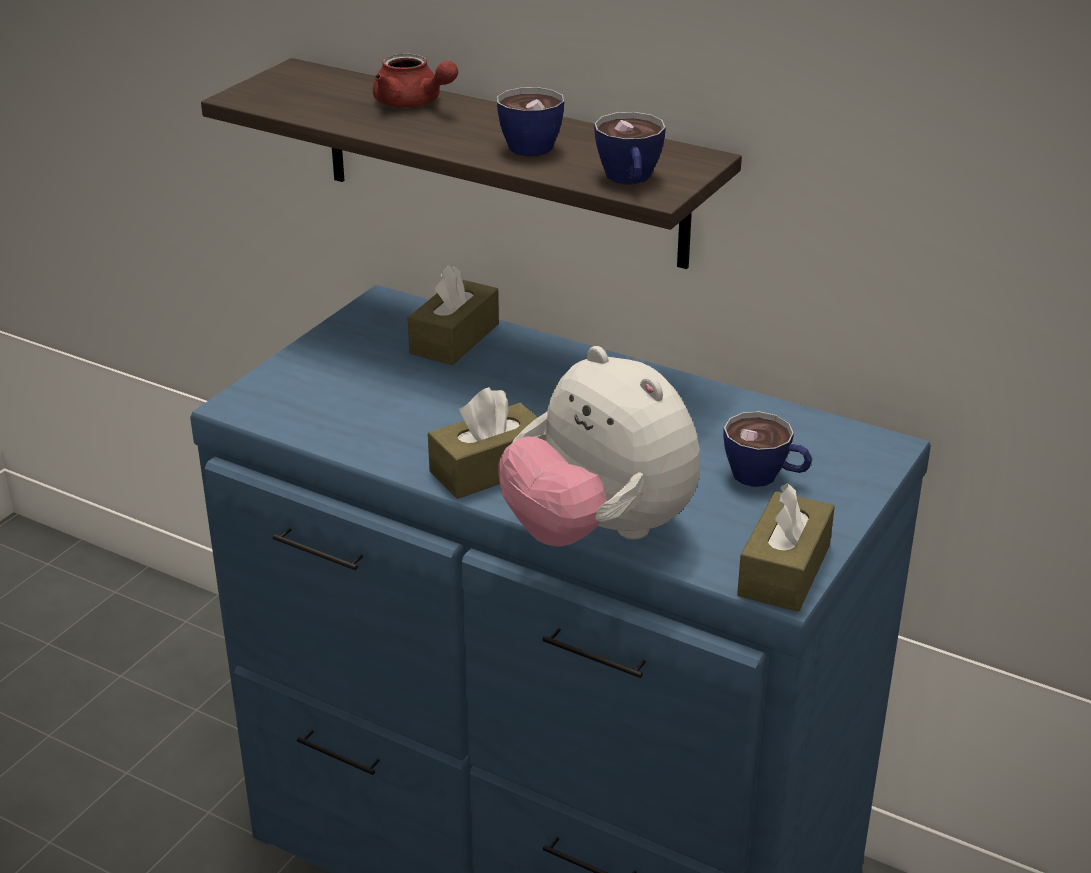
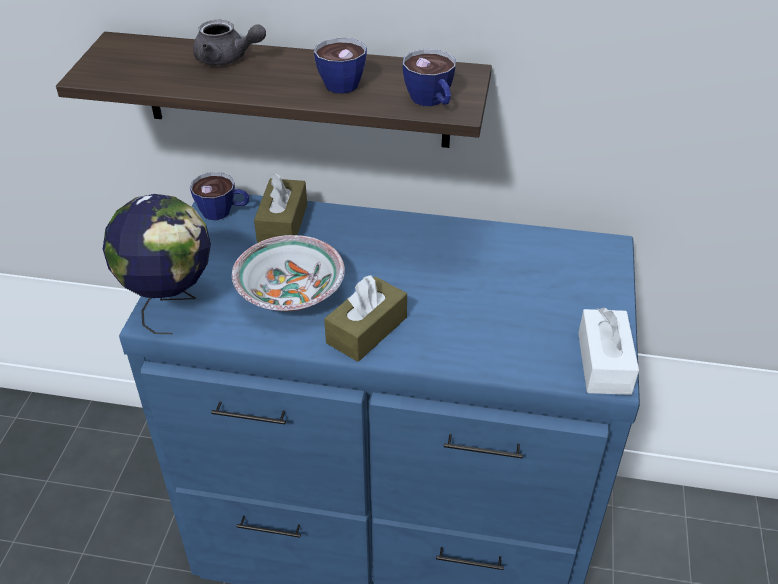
camera: 20 degrees left, 10 degrees up
red teapot [373,53,458,107] -> grey teapot [193,20,266,65]
plush toy [499,346,700,547] -> none
cup [723,411,813,487] -> cup moved to [190,172,249,220]
brown tissue box [737,483,835,612] -> white tissue box [578,308,639,395]
none -> globe [103,194,211,334]
none -> bowl [232,235,345,311]

